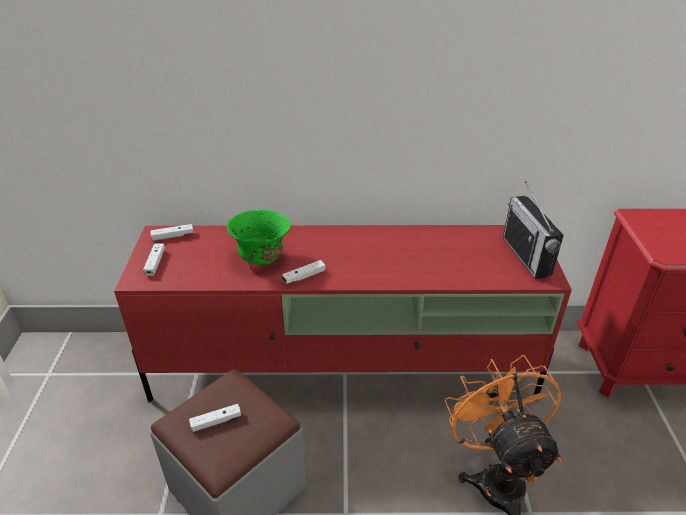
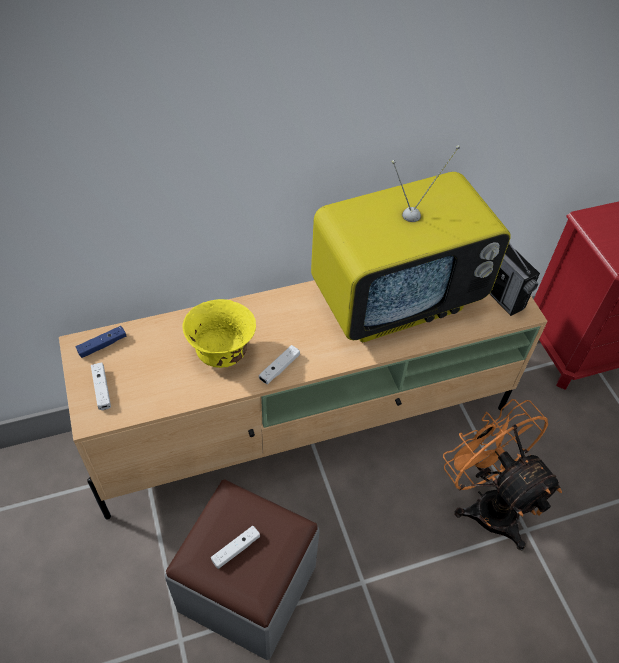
camera: 20 degrees left, 15 degrees up
red tv stand [114,225,572,402] -> beige tv stand [59,280,548,520]
white game controller [151,224,193,241] -> blue game controller [76,326,126,358]
green bowl [227,210,291,265] -> yellow bowl [183,299,256,368]
none -> television [311,145,511,342]

